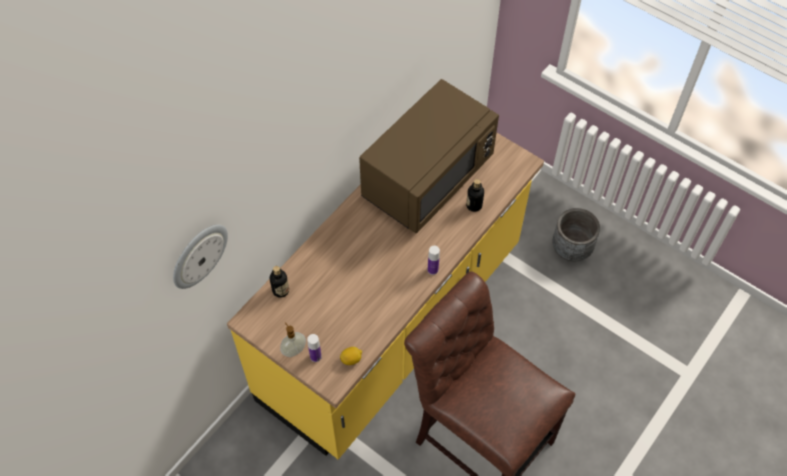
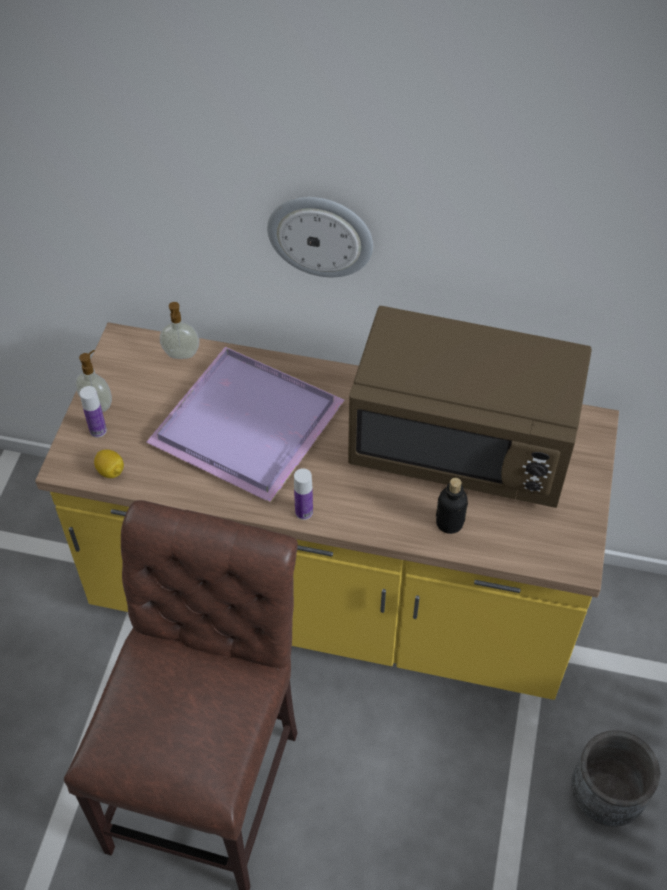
camera: 65 degrees right, 5 degrees down
wall clock [173,224,228,289] -> wall clock moved to [267,197,373,277]
bottle [270,266,289,298] -> soap dispenser [160,302,199,359]
none -> purple tray [147,346,345,503]

